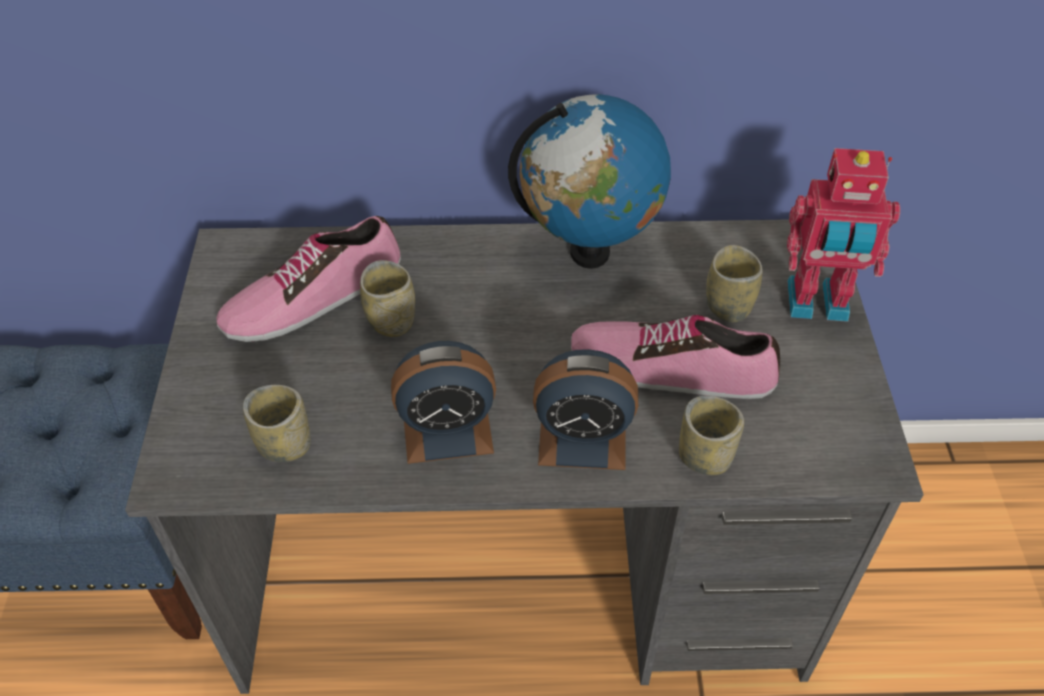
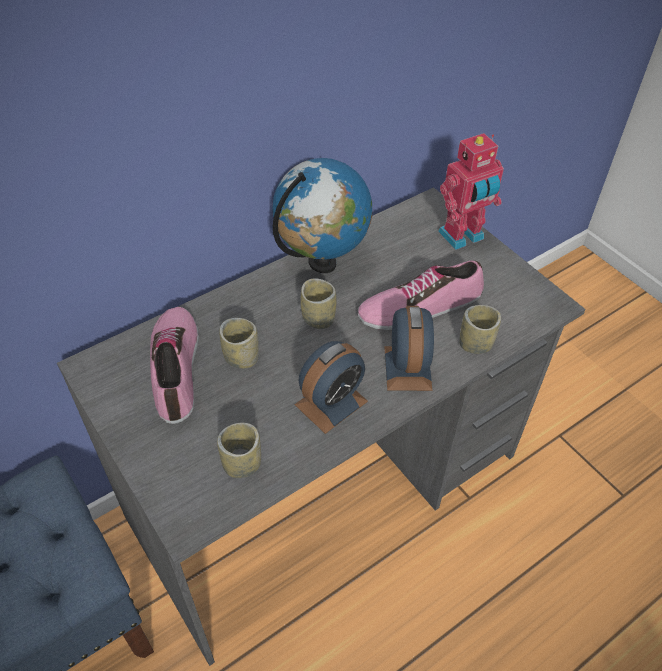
camera: 35 degrees left, 0 degrees up
shoe [216,216,401,342] -> shoe turned 150 degrees clockwise [150,307,199,424]
alarm clock [533,349,638,470] -> alarm clock turned 60 degrees counterclockwise [384,306,434,391]
cup [706,245,763,323] -> cup moved to [300,278,336,329]

